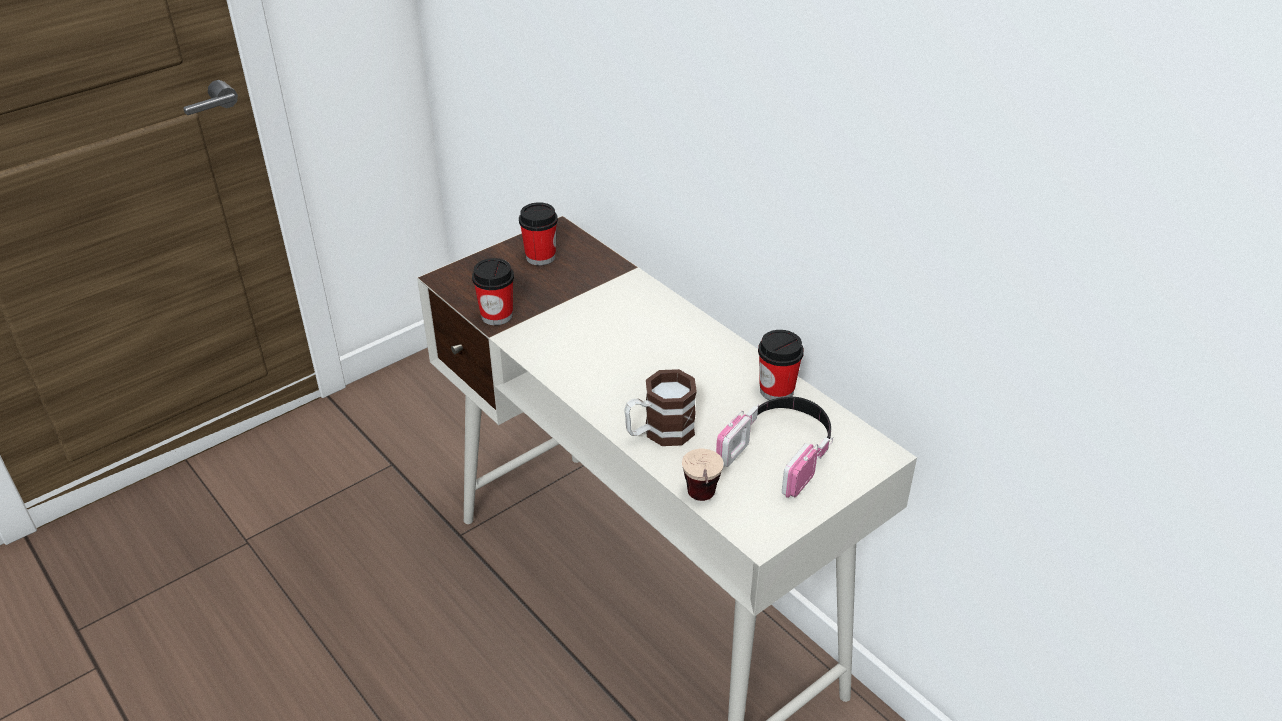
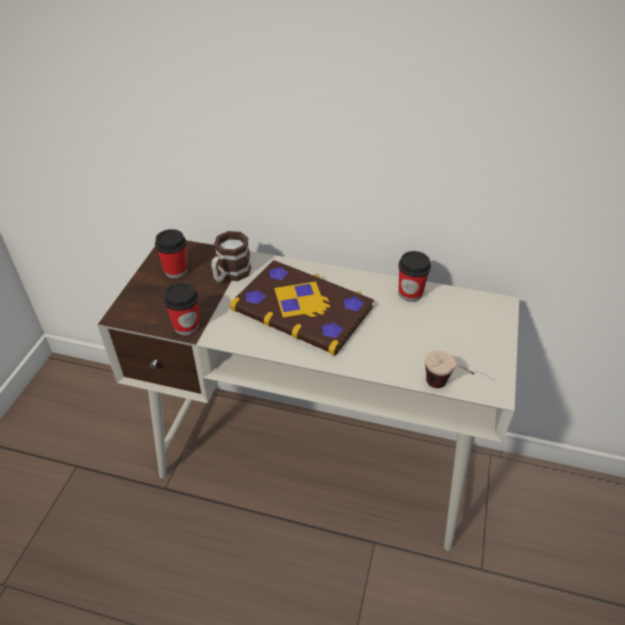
camera: 35 degrees left, 5 degrees up
mug [624,369,697,446] -> mug moved to [211,231,251,282]
headphones [716,397,833,498] -> none
none -> book [230,260,374,356]

